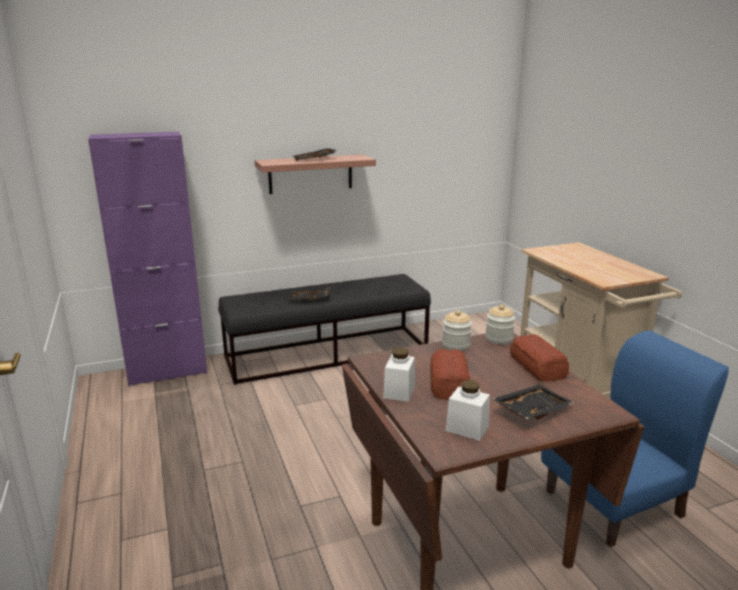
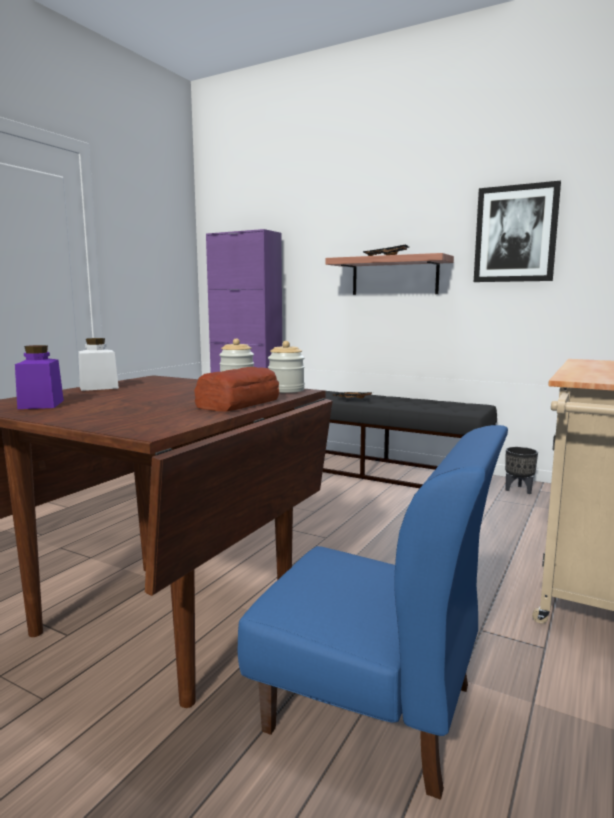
camera: 50 degrees right, 10 degrees down
bread [430,349,470,400] -> none
white jar [446,380,490,441] -> purple jar [15,345,64,409]
black tray [492,384,574,420] -> none
none -> picture [474,181,561,282]
none -> black planter [505,447,538,494]

